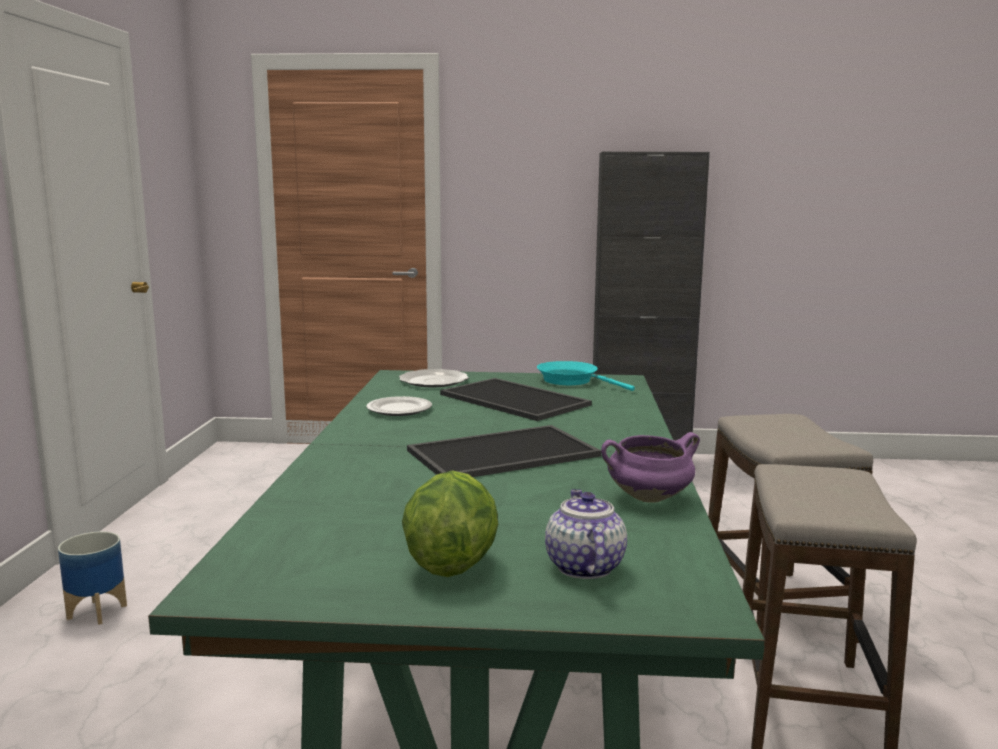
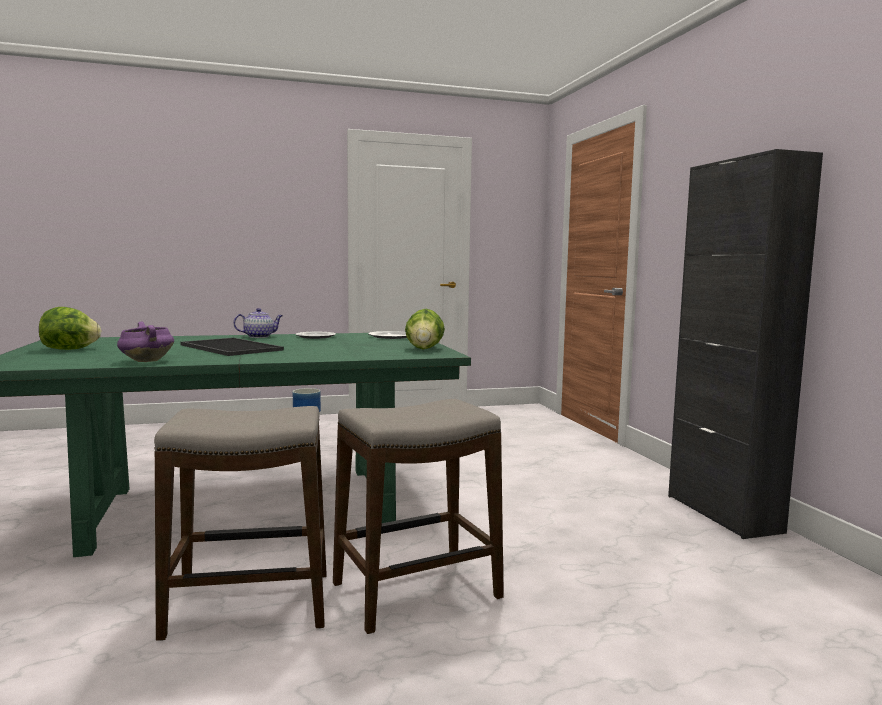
camera: 70 degrees right, 5 degrees down
tray [440,378,592,421] -> none
turquoise frying pan [537,361,635,391] -> lettuce [405,309,445,350]
teapot [545,489,627,579] -> teapot moved to [233,308,283,338]

